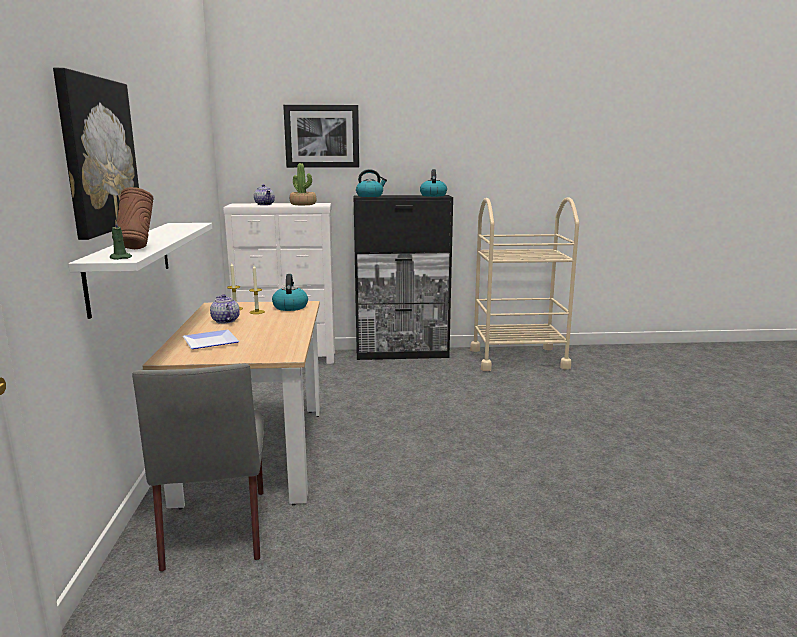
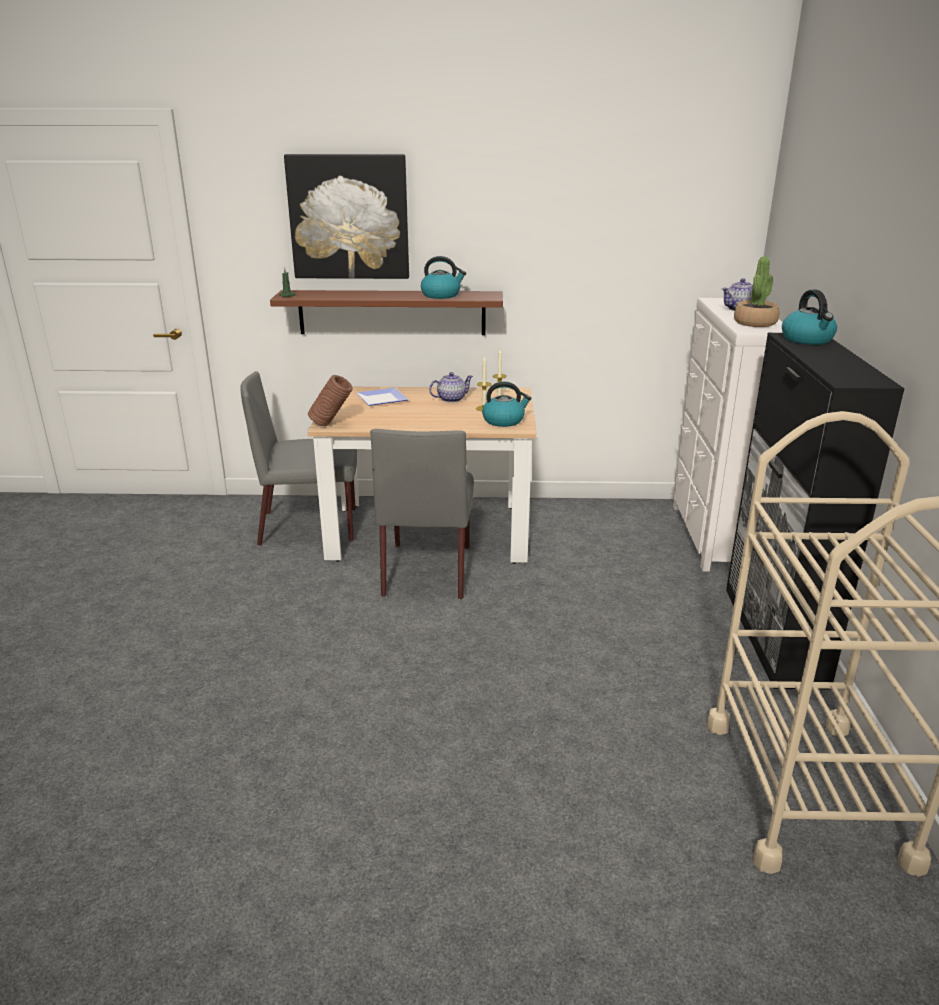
camera: 95 degrees right, 10 degrees up
white shelf [68,223,212,319] -> brown shelf [270,290,503,335]
brown vase [117,187,154,249] -> brown vase moved to [308,375,353,426]
picture [283,105,359,168] -> none
kettle [420,169,447,197] -> kettle moved to [421,256,466,299]
none -> grey chair [370,429,474,599]

